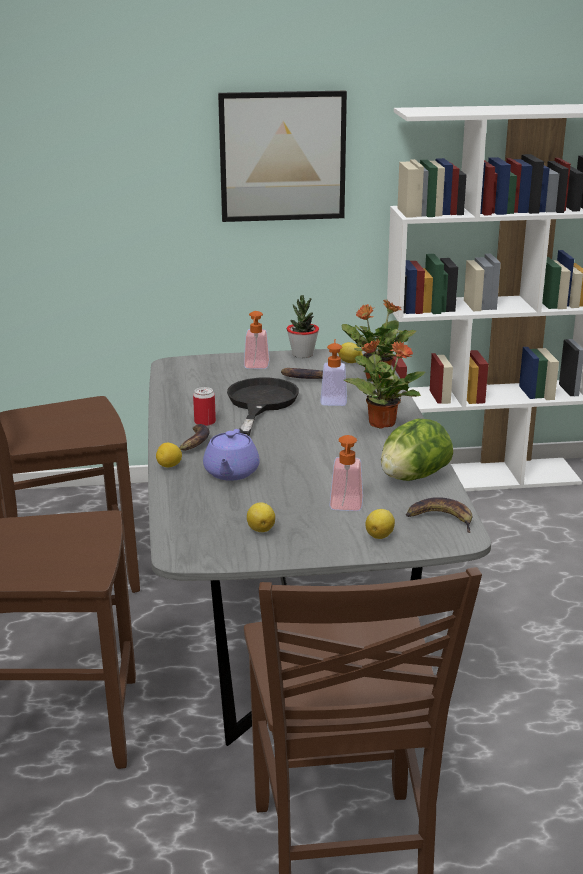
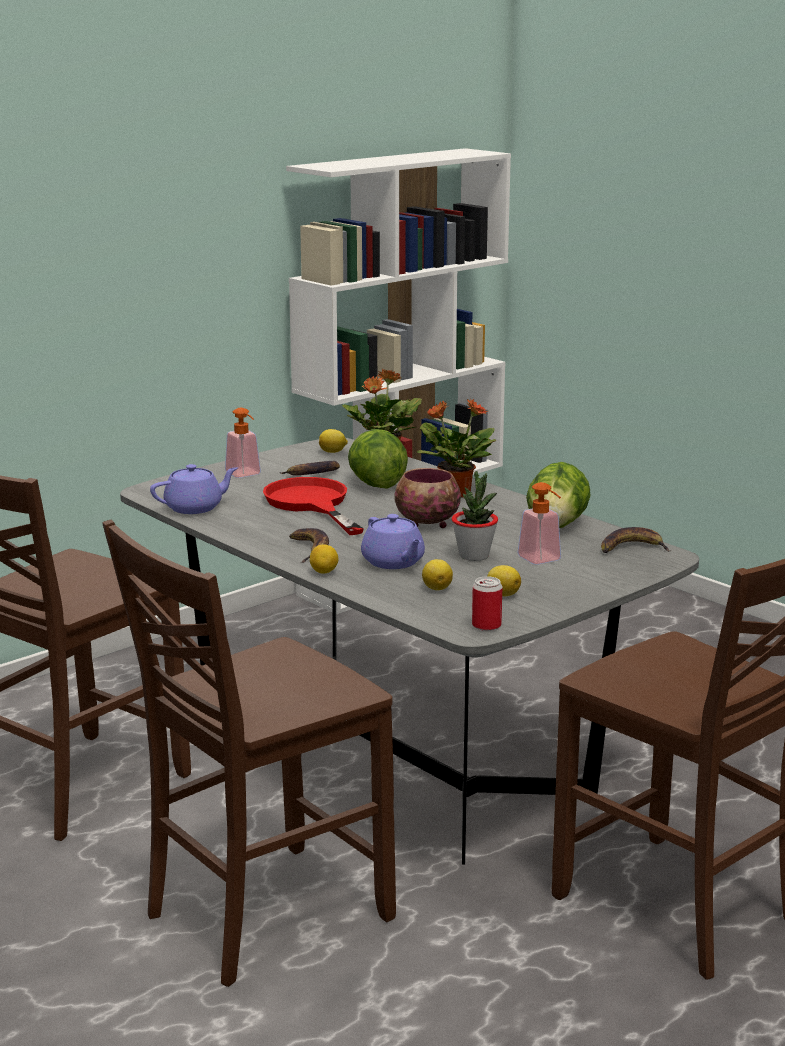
camera: 35 degrees left, 5 degrees down
can [193,387,216,426] -> can moved to [472,576,502,631]
picture [218,91,347,222] -> none
black frying pan [227,378,299,436] -> red frying pan [263,477,364,535]
potted plant [287,295,319,358] -> potted plant moved to [452,471,498,561]
soap dispenser [320,339,347,406] -> lettuce [348,429,408,489]
lemon [365,509,395,539] -> lemon moved to [422,559,453,590]
none -> purple teapot [150,464,238,514]
none -> bowl [395,468,461,528]

